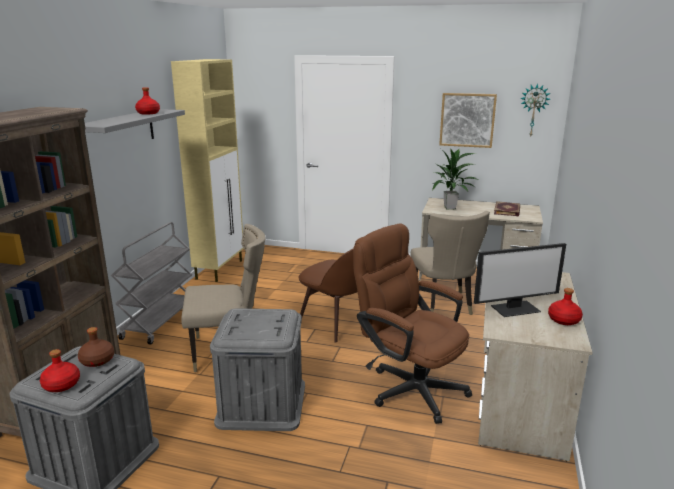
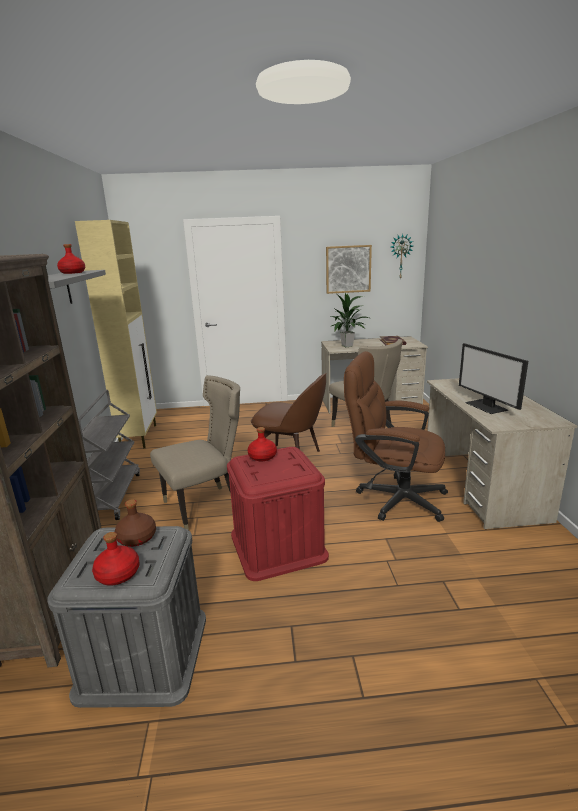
camera: 20 degrees left, 0 degrees up
grey storage box [210,308,305,431] -> red storage box [227,447,329,581]
monitor [474,243,566,317] -> monitor turned 105 degrees clockwise [459,343,528,414]
red bottle [548,288,583,325] -> red bottle moved to [248,427,277,461]

